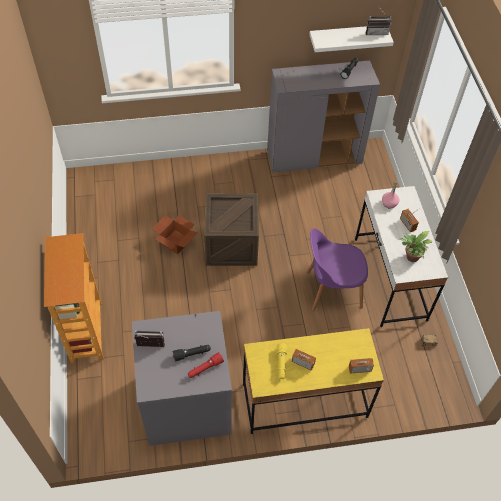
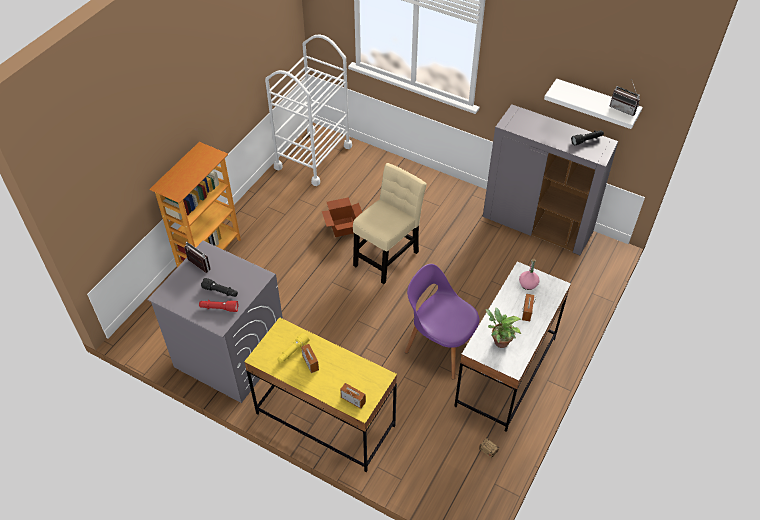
camera: 40 degrees right, 5 degrees down
crate [204,193,259,266] -> beige chair [353,163,427,284]
none -> white cart [265,34,352,186]

